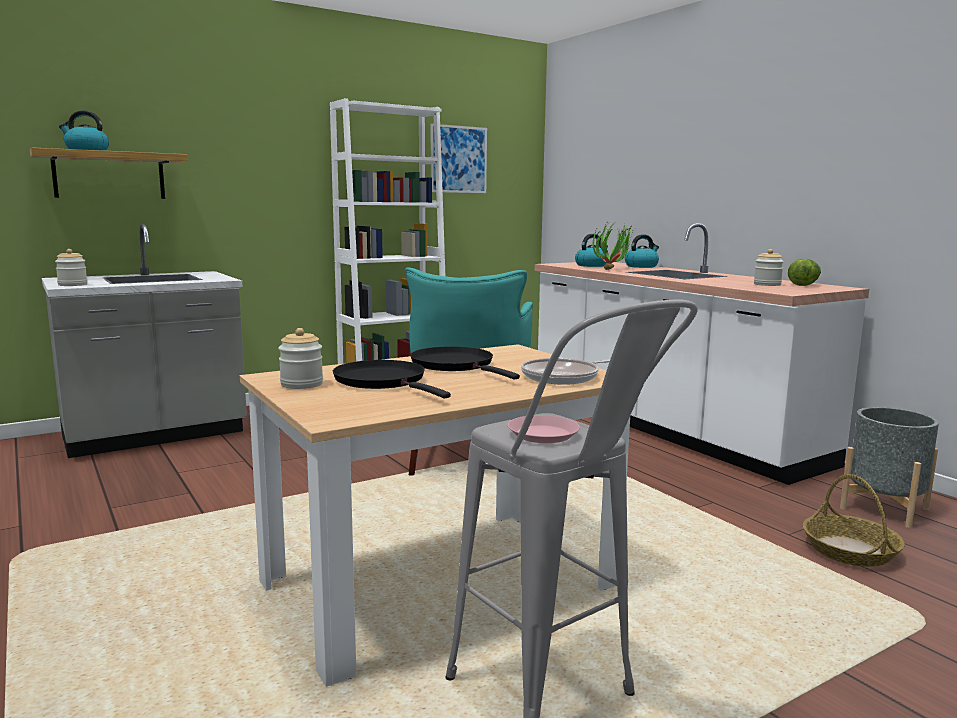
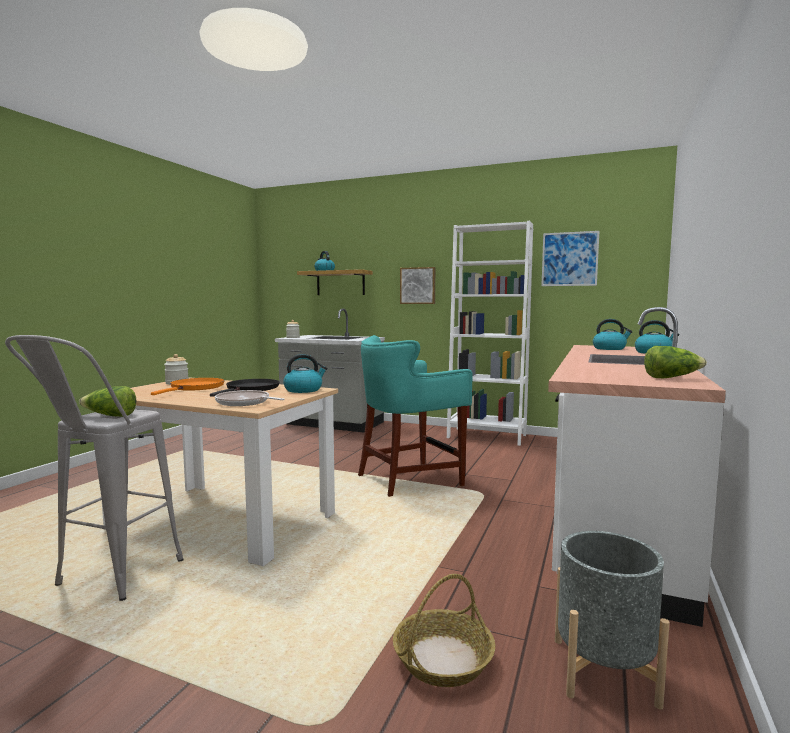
camera: 55 degrees right, 5 degrees down
black frying pan [333,360,451,398] -> orange frying pan [151,378,225,395]
pink plate [508,415,580,443] -> lettuce [79,386,136,417]
potted plant [593,222,632,270] -> none
jar [754,249,784,286] -> none
none -> kettle [283,354,327,393]
none -> picture [400,267,435,304]

